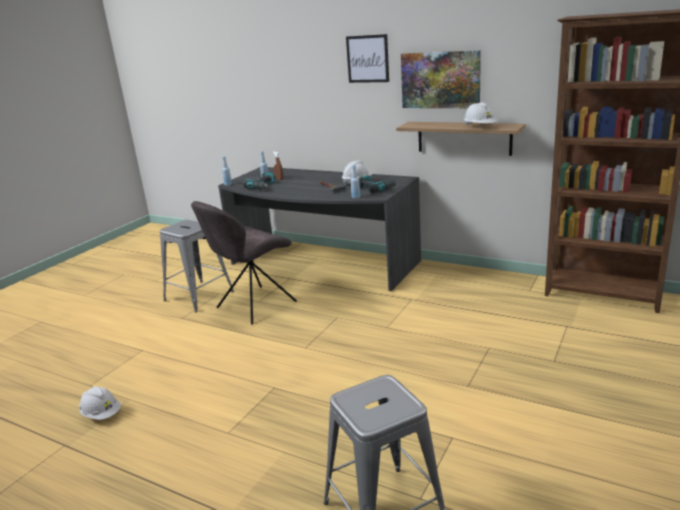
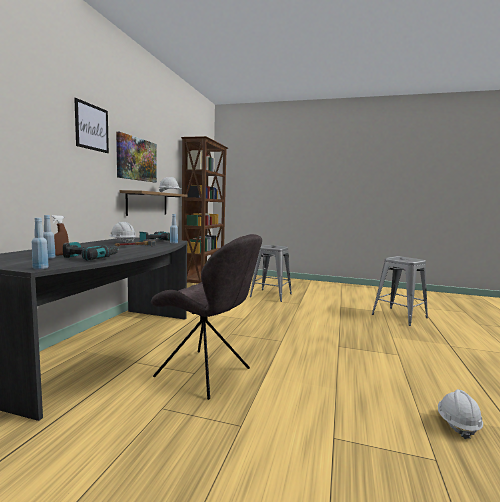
camera: 105 degrees left, 15 degrees down
grey stool [160,219,234,312] -> grey stool moved to [250,245,292,302]

